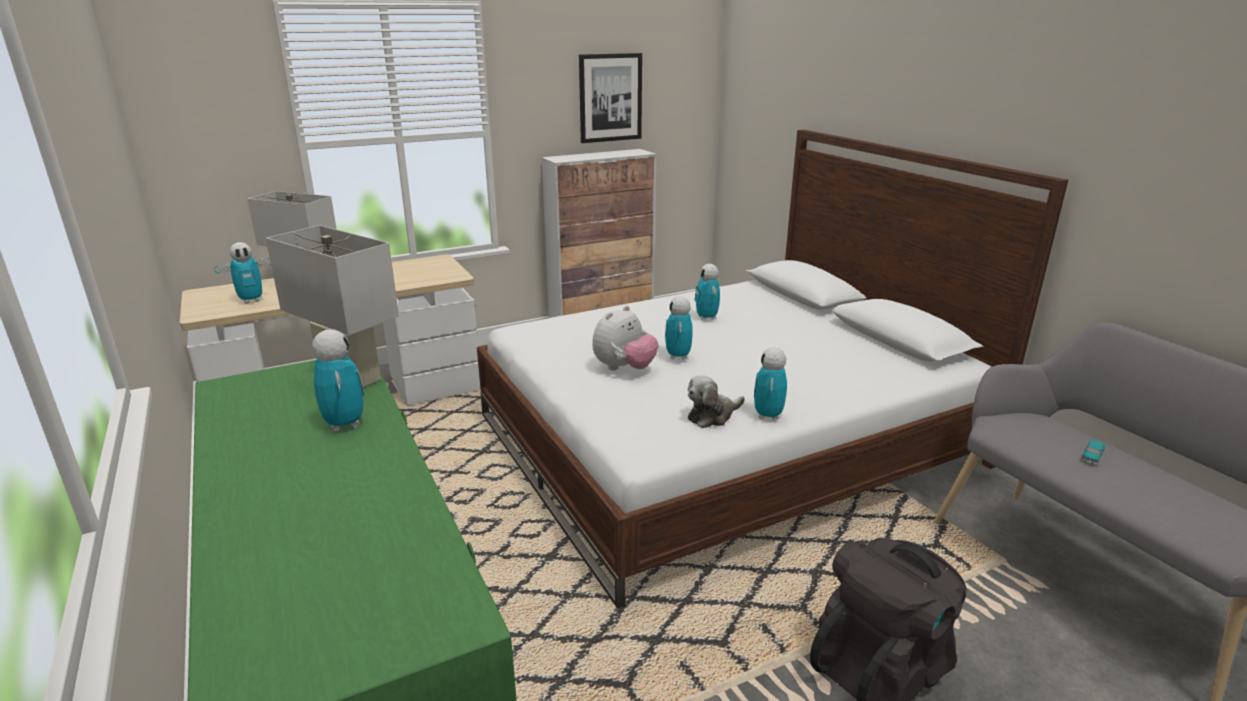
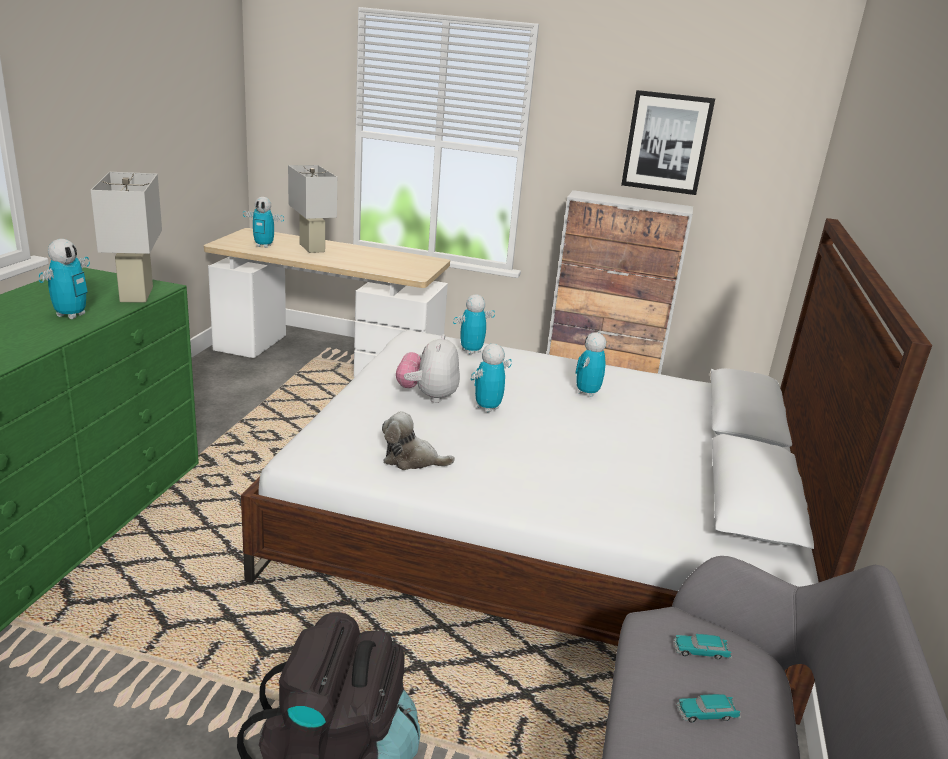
camera: 40 degrees right, 0 degrees up
plush toy [592,305,659,370] -> plush toy turned 105 degrees clockwise [396,334,460,403]
toy robot [754,347,787,421] -> toy robot moved to [453,294,495,354]
none -> toy car [673,634,732,659]

